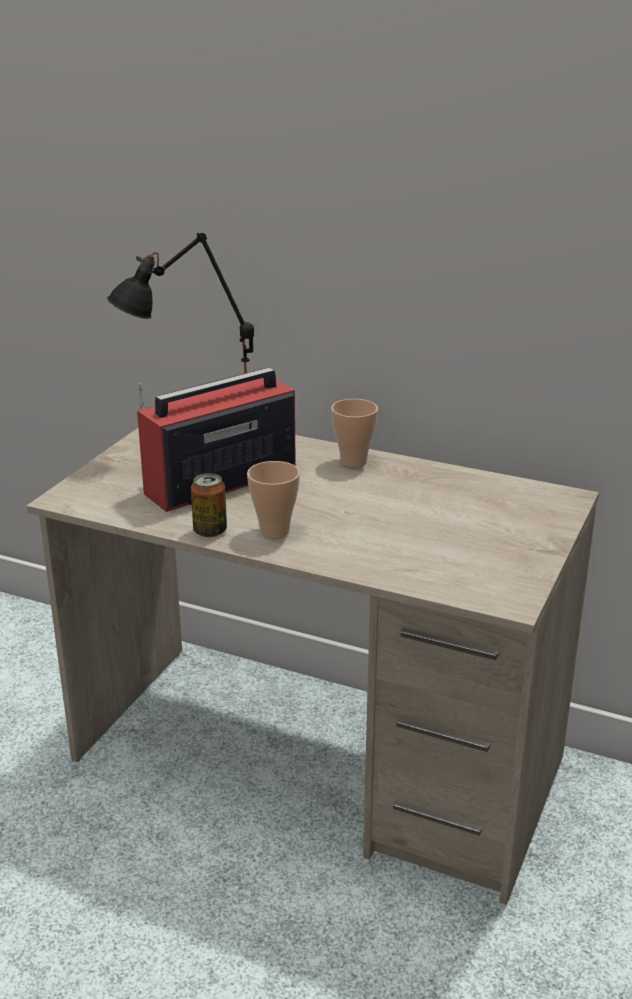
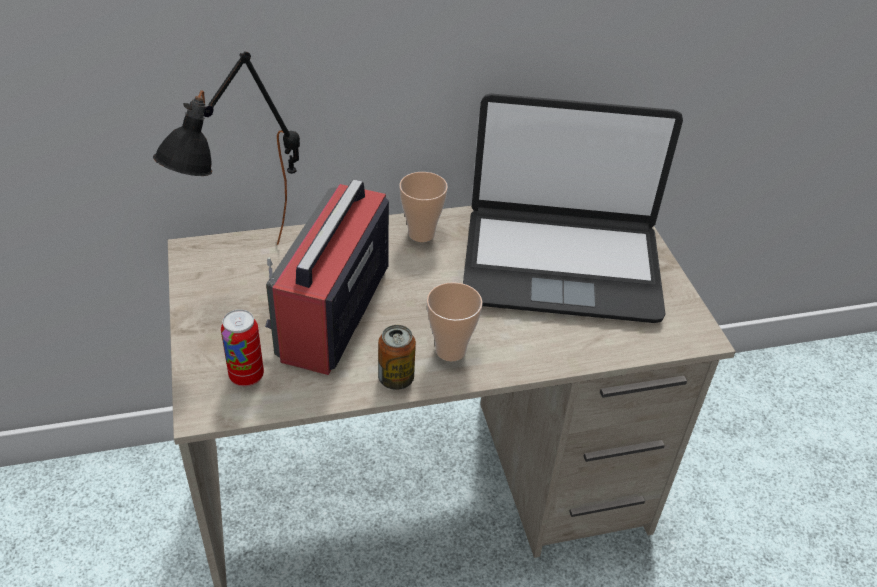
camera: 40 degrees left, 15 degrees up
none -> can [221,309,264,386]
none -> laptop [463,93,683,323]

